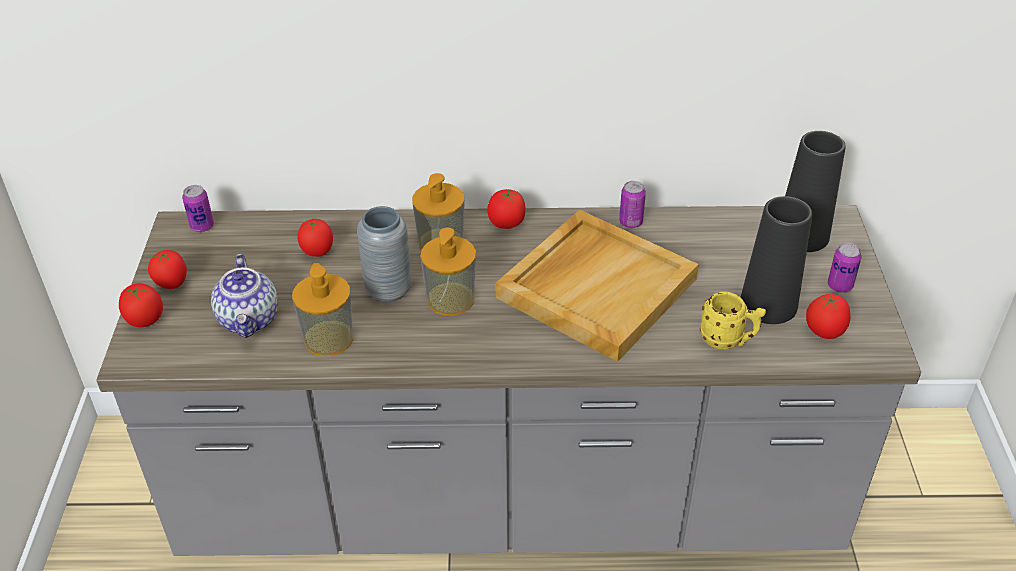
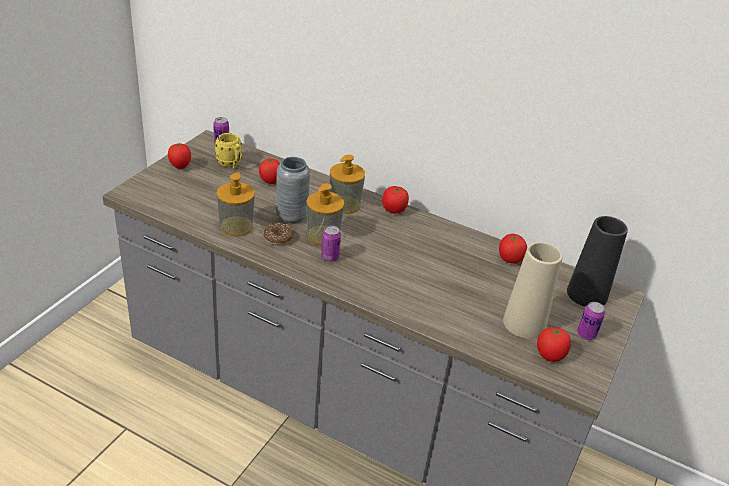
camera: 25 degrees right, 5 degrees down
tomato [119,283,163,327] -> tomato moved to [499,234,527,264]
teapot [211,254,278,338] -> none
beige tray [495,210,699,362] -> none
can [619,181,646,228] -> can moved to [321,226,341,262]
yellow mug [700,292,766,350] -> yellow mug moved to [215,133,242,169]
black vase [740,196,812,324] -> beige vase [503,242,563,339]
none -> donut [263,223,294,245]

